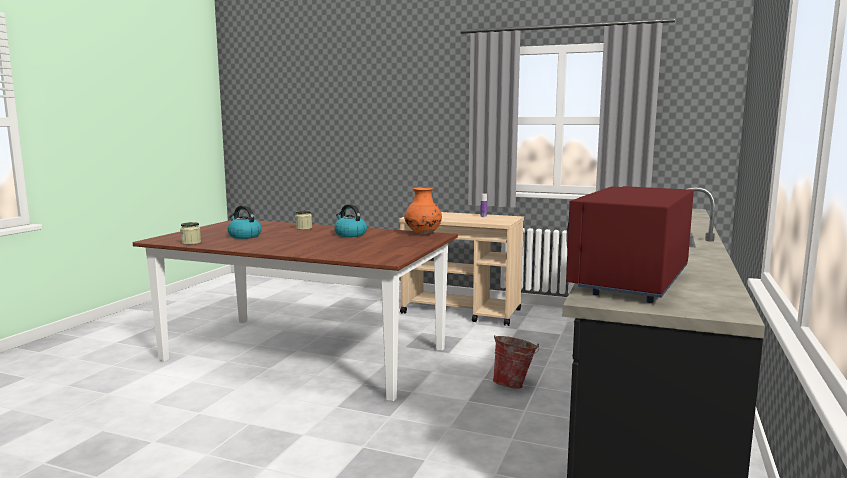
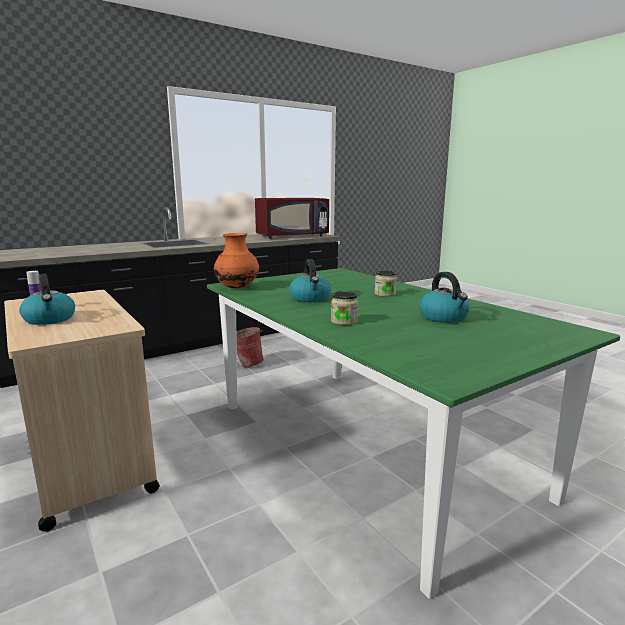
camera: 145 degrees left, 5 degrees up
brown dining table [133,220,458,401] -> green dining table [207,268,620,599]
jar [180,222,201,245] -> jar moved to [374,270,397,297]
none -> kettle [19,274,75,325]

